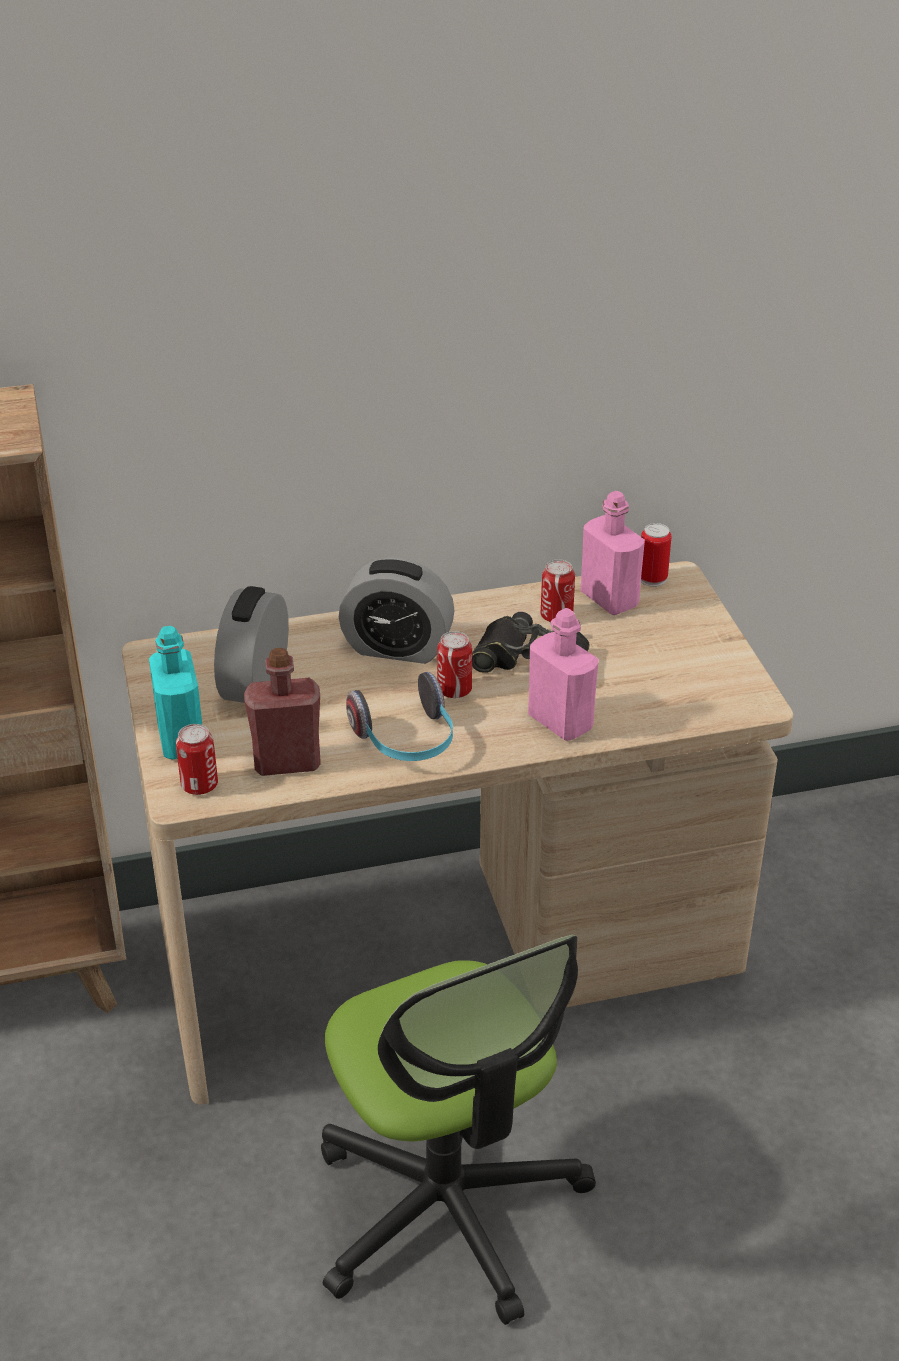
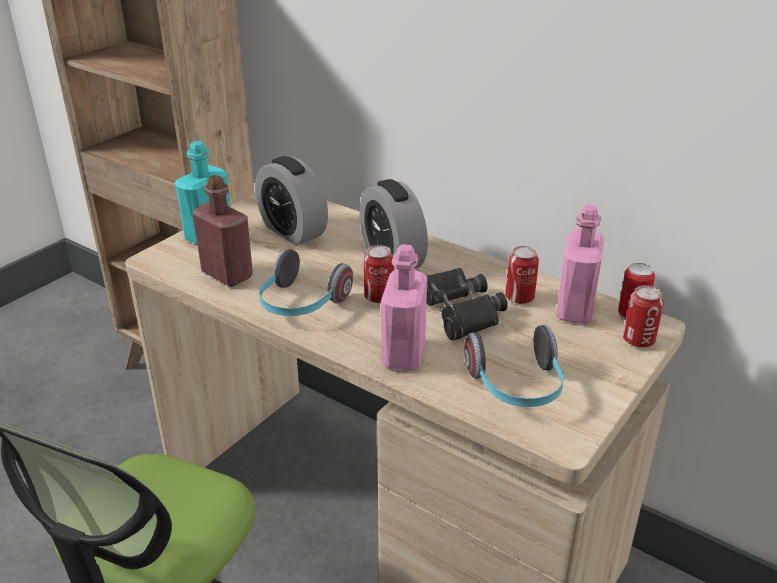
camera: 50 degrees right, 5 degrees down
can [176,724,218,795] -> can moved to [623,285,664,348]
alarm clock [214,586,289,703] -> alarm clock turned 105 degrees counterclockwise [255,156,328,246]
none -> headphones [464,325,564,407]

